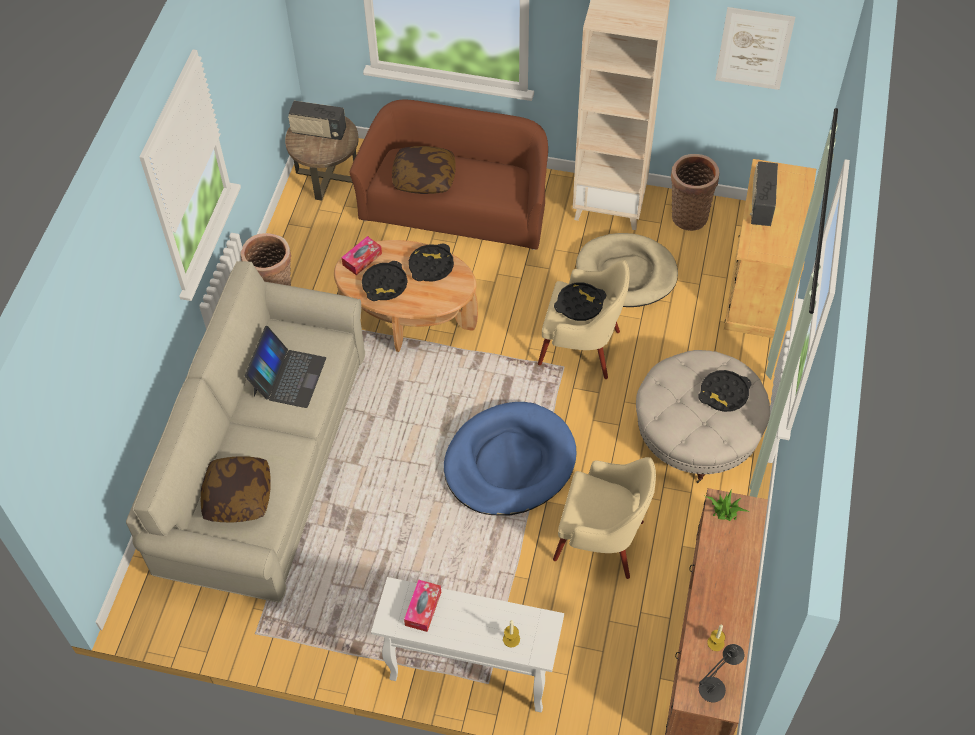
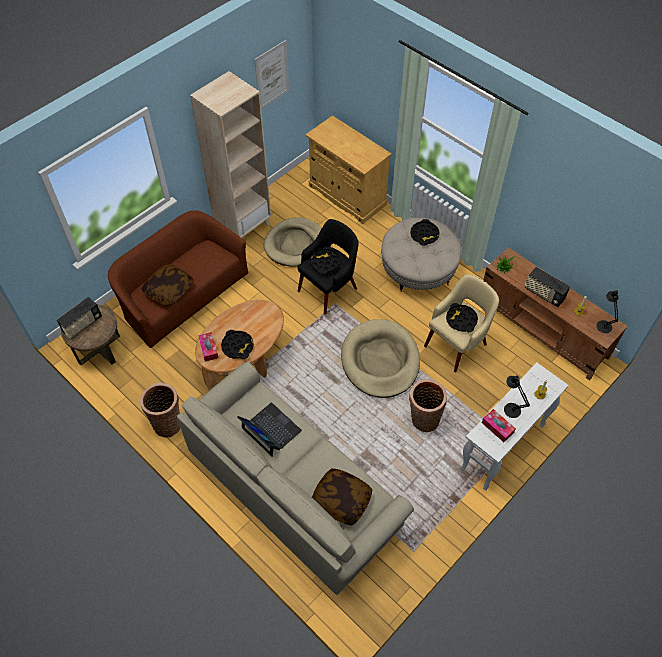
camera: 60 degrees left, 0 degrees up
black tray [409,244,454,282] -> black tray moved to [446,303,478,332]
blue dog bed [444,402,577,515] -> beige dog bed [341,319,420,398]
beige armchair [538,260,630,379] -> black armchair [298,219,359,314]
basket [671,154,719,231] -> basket moved to [409,379,447,432]
radio [750,161,778,226] -> radio moved to [525,267,570,307]
none -> black table lamp [504,375,530,418]

